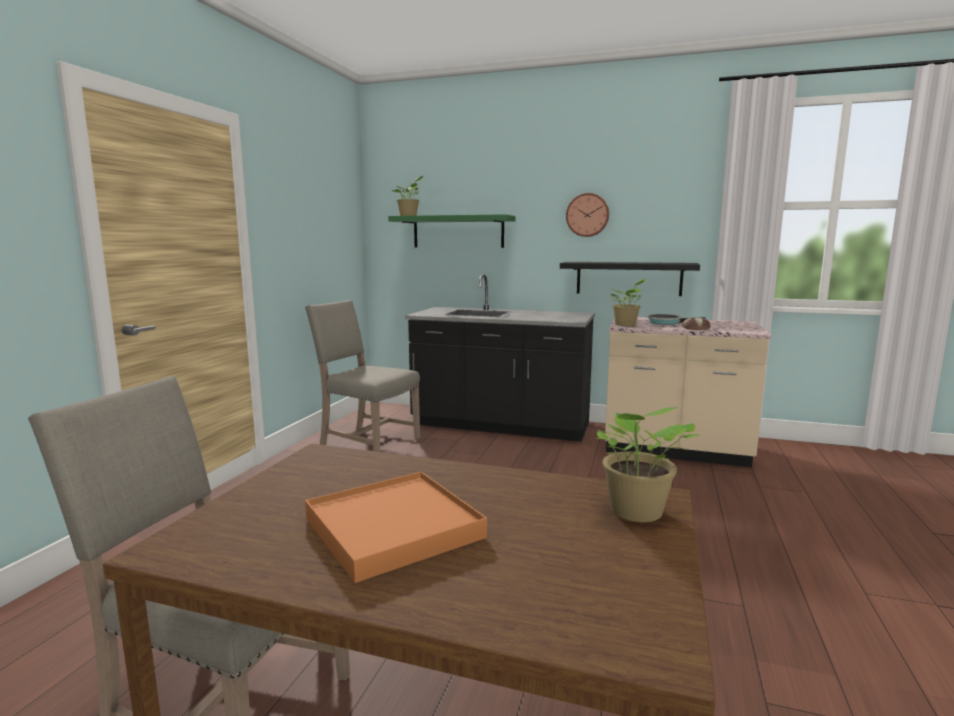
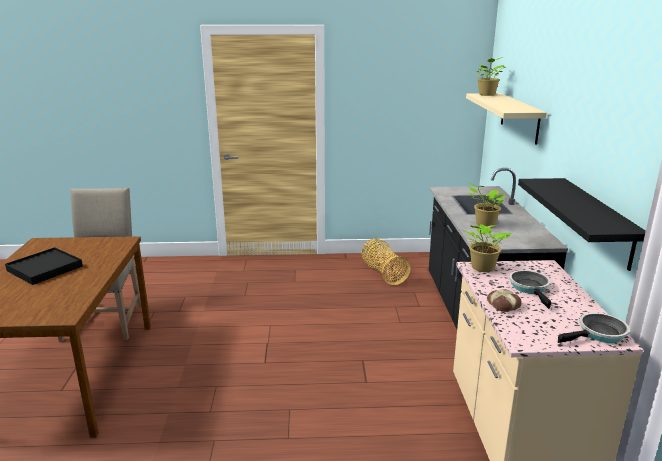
camera: 70 degrees right, 10 degrees up
beige chair [305,300,420,452] -> basket [362,238,411,285]
orange tray [305,472,487,583] -> black tray [5,247,83,285]
green shelf [388,214,515,248] -> beige shelf [466,93,547,145]
wall clock [566,193,609,237] -> none
potted plant [596,407,701,522] -> potted plant moved to [468,182,505,227]
none -> frying pan [558,313,630,343]

